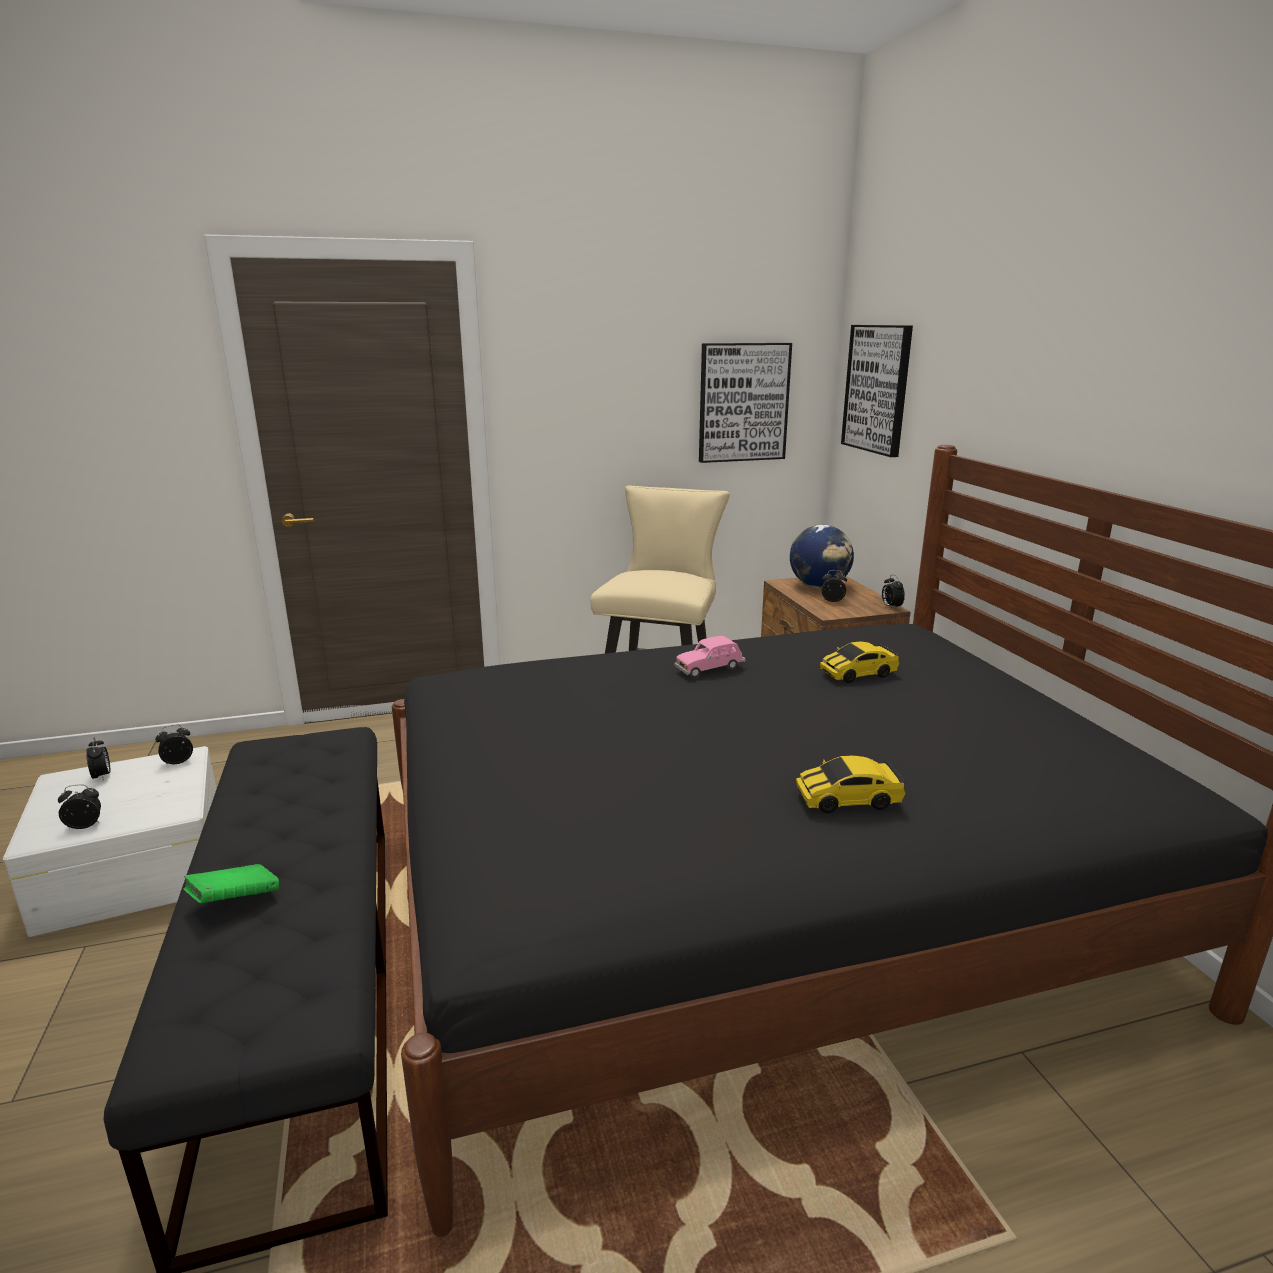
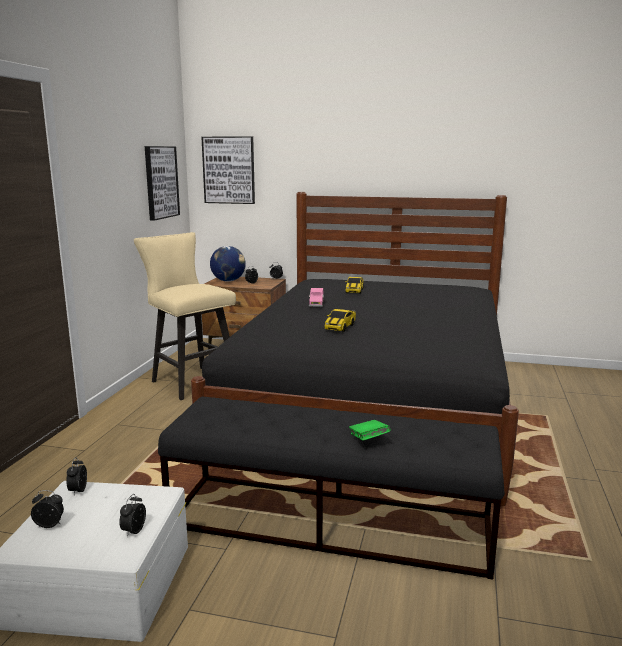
camera: 60 degrees left, 5 degrees down
toy car [796,756,906,813] -> toy car moved to [324,309,356,332]

